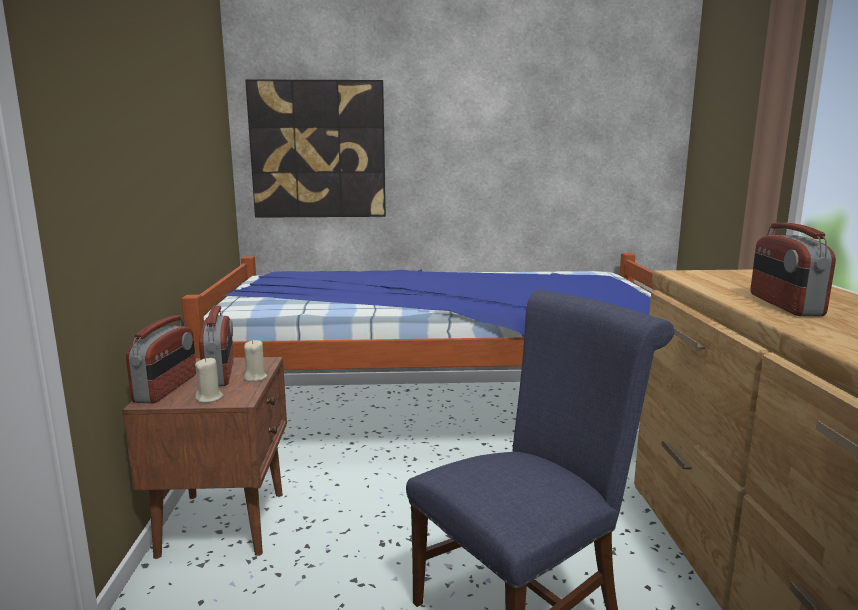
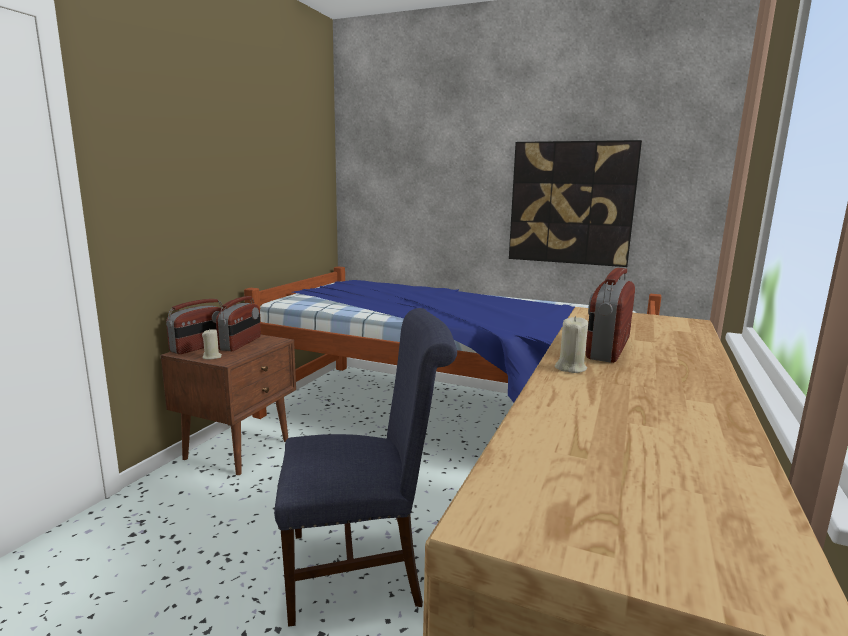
camera: 25 degrees right, 0 degrees up
beige candle [243,340,267,382] -> beige candle moved to [555,316,588,373]
picture [245,79,386,218] -> picture moved to [509,140,642,267]

